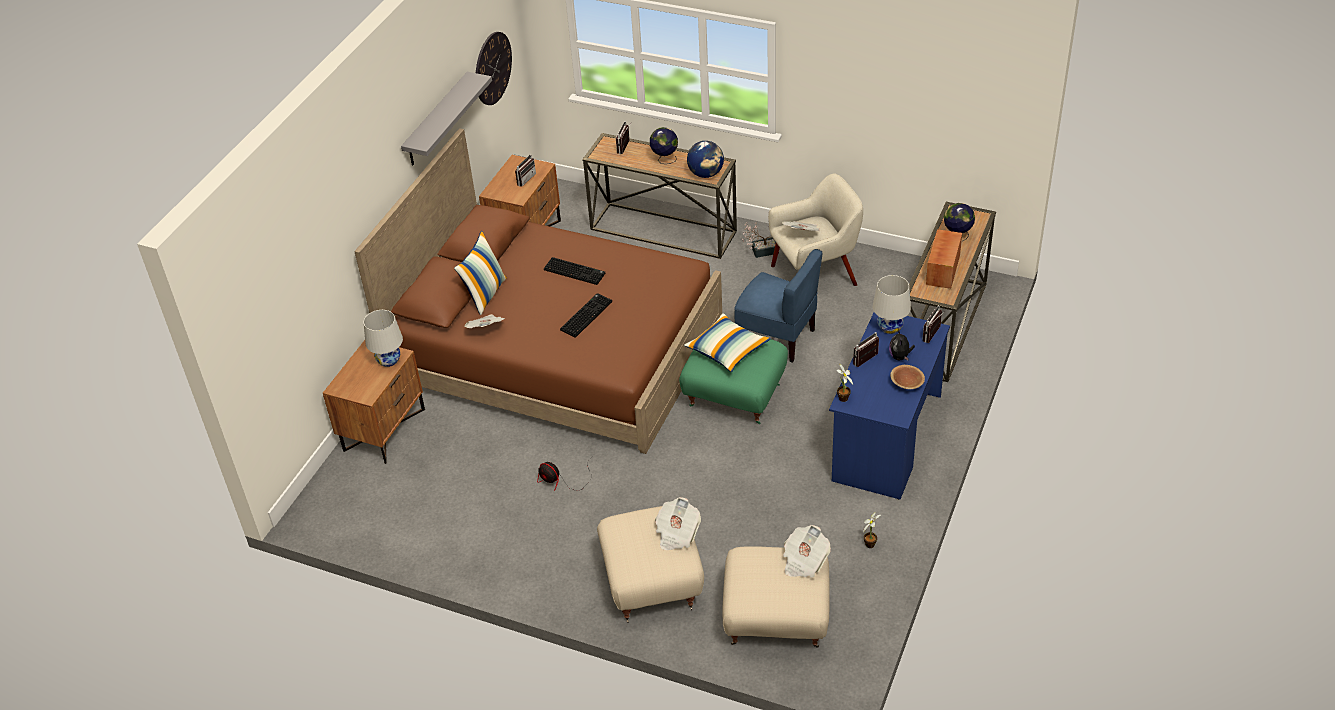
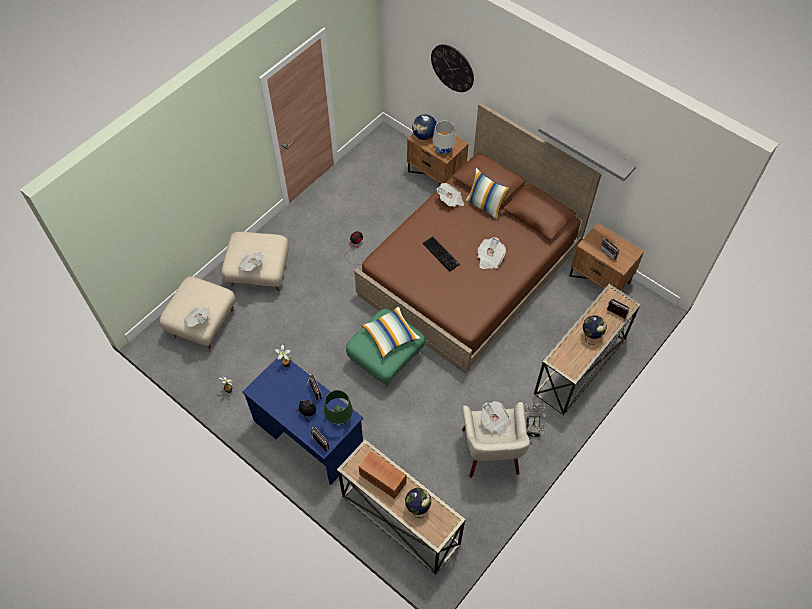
camera: 105 degrees right, 15 degrees up
wall clock [476,32,512,105] -> wall clock moved to [431,44,474,92]
keyboard [544,257,605,285] -> newspaper [477,237,506,269]
globe [687,141,724,178] -> globe moved to [412,114,437,140]
blue chair [734,249,822,362] -> none
white table lamp [873,275,911,334] -> green table lamp [324,390,353,426]
brown bowl [890,365,925,389] -> none

